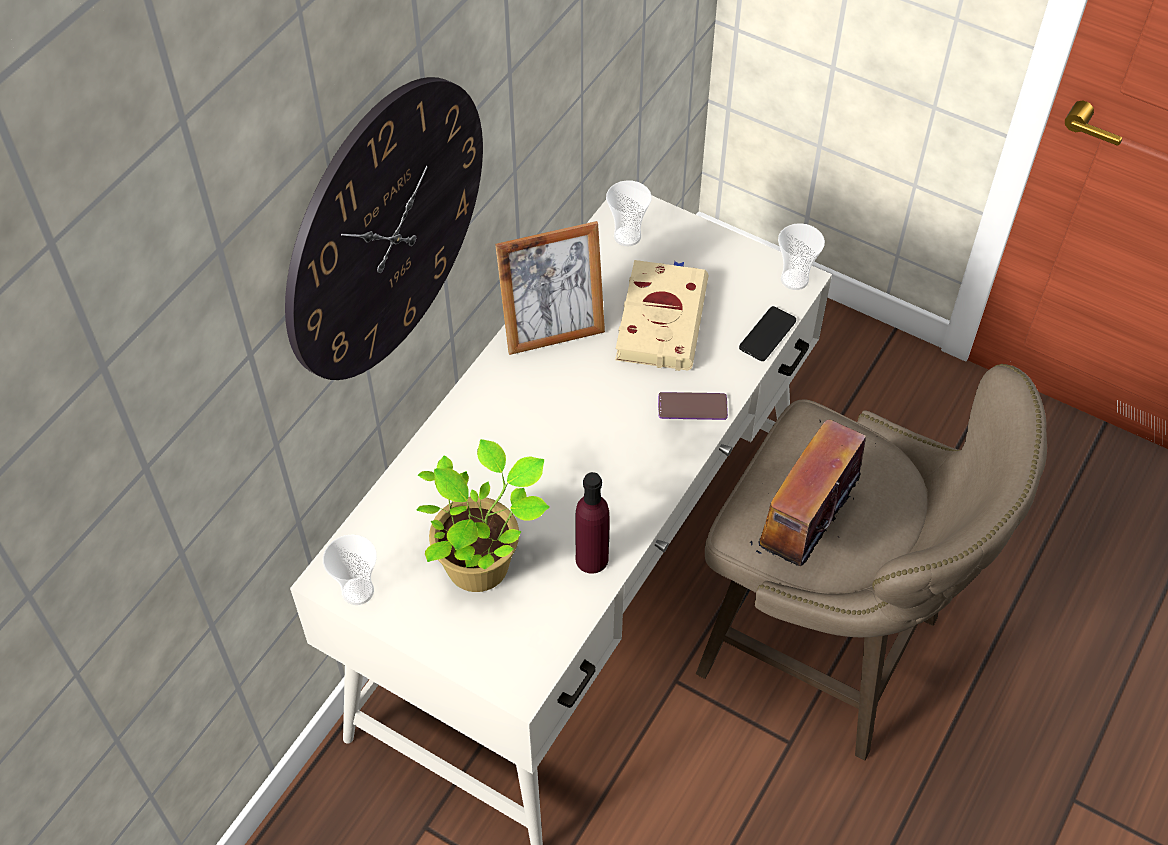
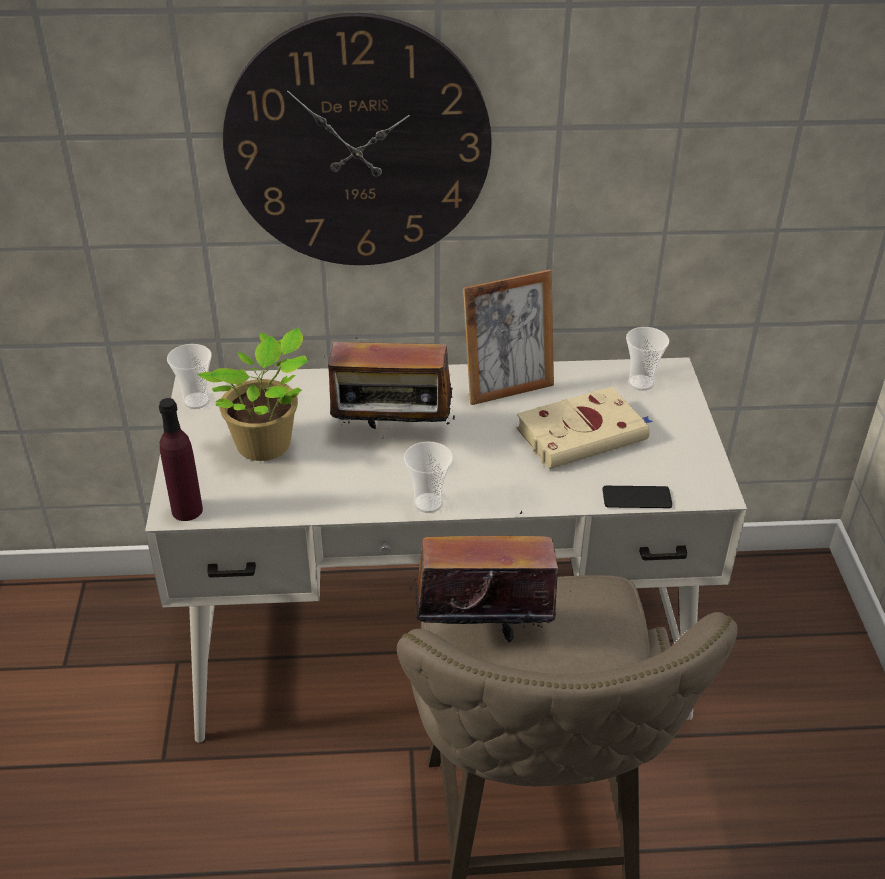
camera: 55 degrees right, 15 degrees down
picture frame [495,221,605,355] -> picture frame turned 60 degrees counterclockwise [463,270,554,405]
purple bottle [576,472,609,574] -> purple bottle moved to [159,398,203,521]
phone [658,392,728,420] -> none
cup [778,223,825,290] -> cup moved to [404,441,453,513]
none -> radio [324,323,455,429]

